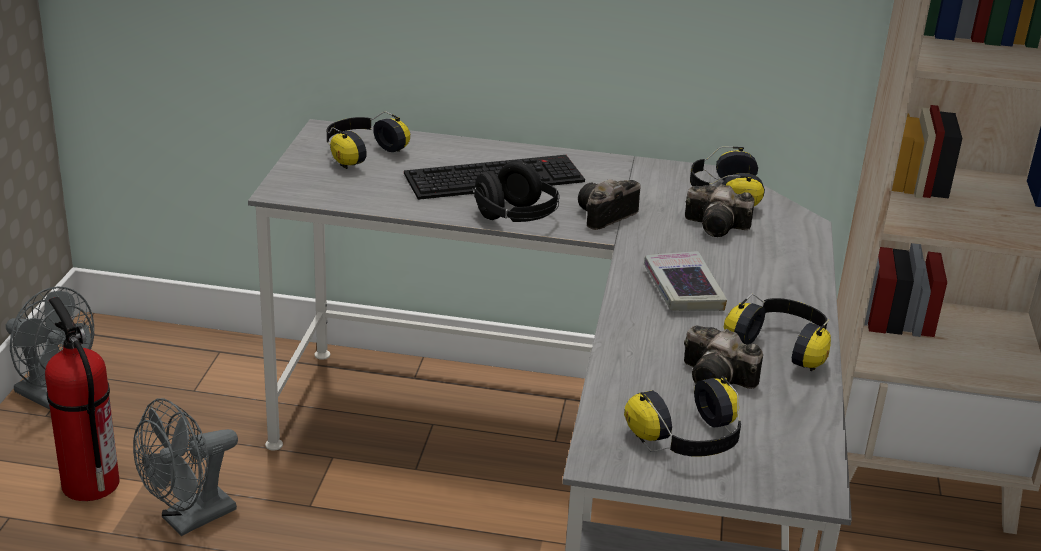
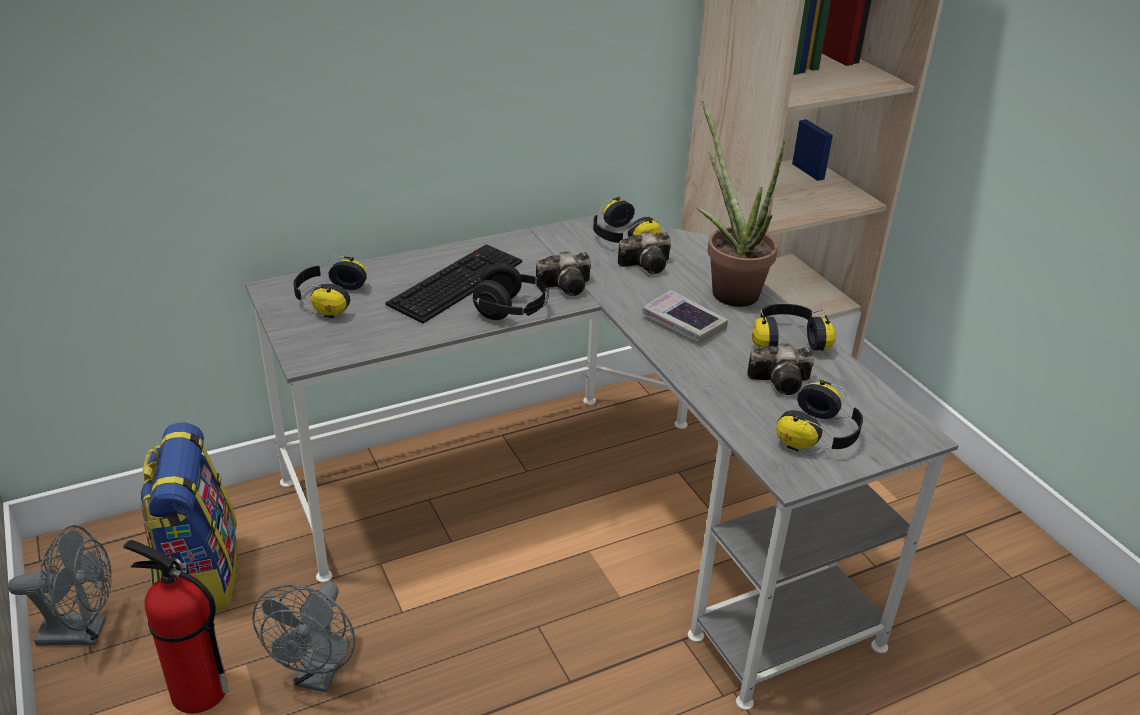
camera: 35 degrees left, 5 degrees up
camera [578,179,641,230] -> camera turned 120 degrees counterclockwise [536,251,591,296]
none -> backpack [140,422,238,611]
none -> potted plant [697,101,785,307]

